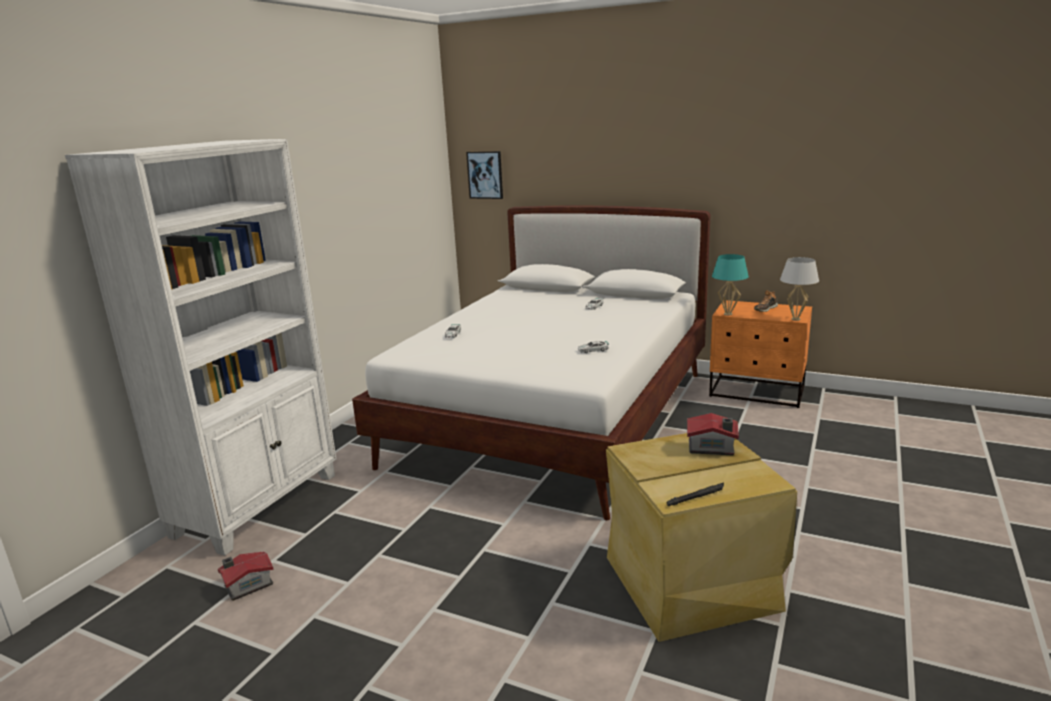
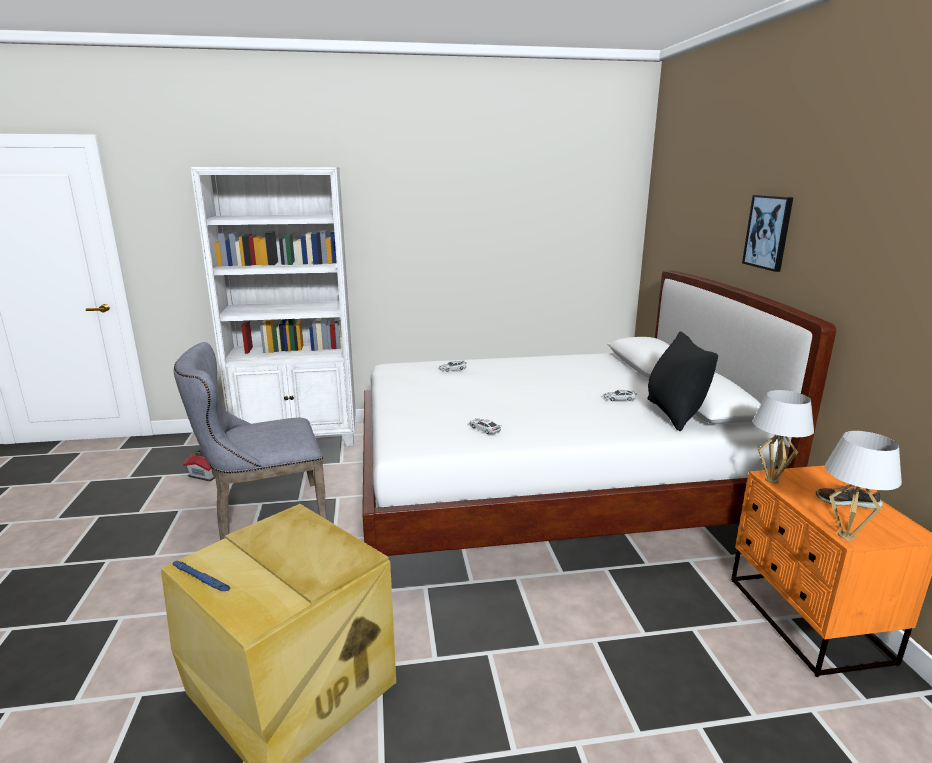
camera: 55 degrees right, 0 degrees up
picture [466,151,503,199] -> picture moved to [742,195,793,272]
black flashlight [666,482,724,506] -> blue flashlight [172,561,230,591]
toy house [687,413,739,455] -> none
turquoise table lamp [712,254,749,316] -> white table lamp [753,390,814,483]
none -> grey chair [174,342,327,540]
none -> black pillow [647,331,718,431]

